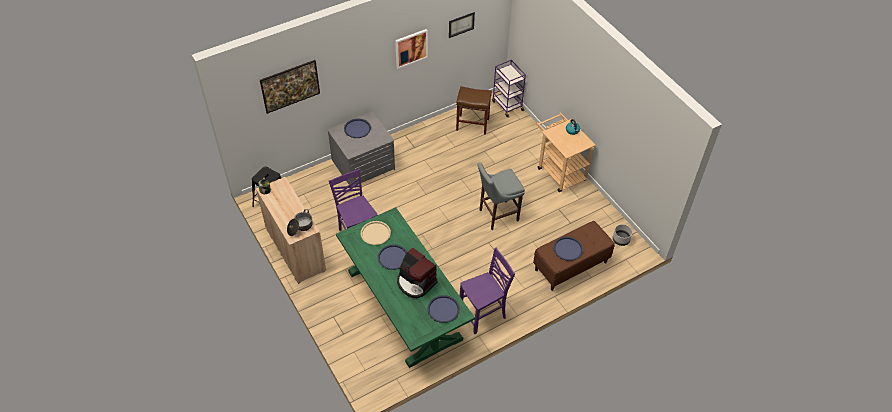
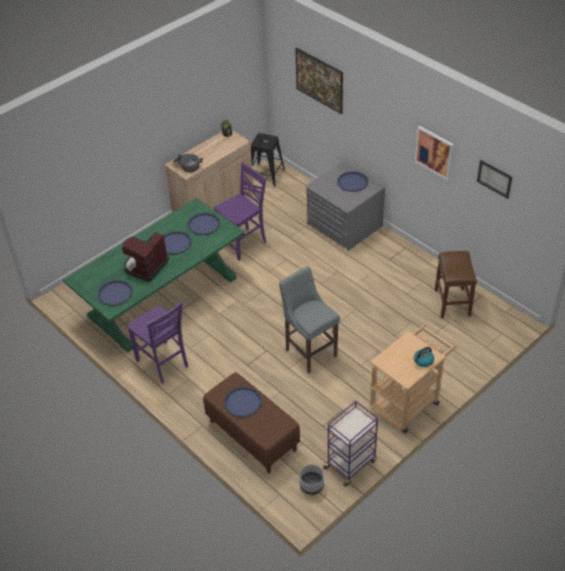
camera: 80 degrees right, 5 degrees down
beige tray [361,221,391,245] -> blue tray [188,213,220,235]
purple cart [492,60,526,118] -> purple cart moved to [323,401,378,487]

